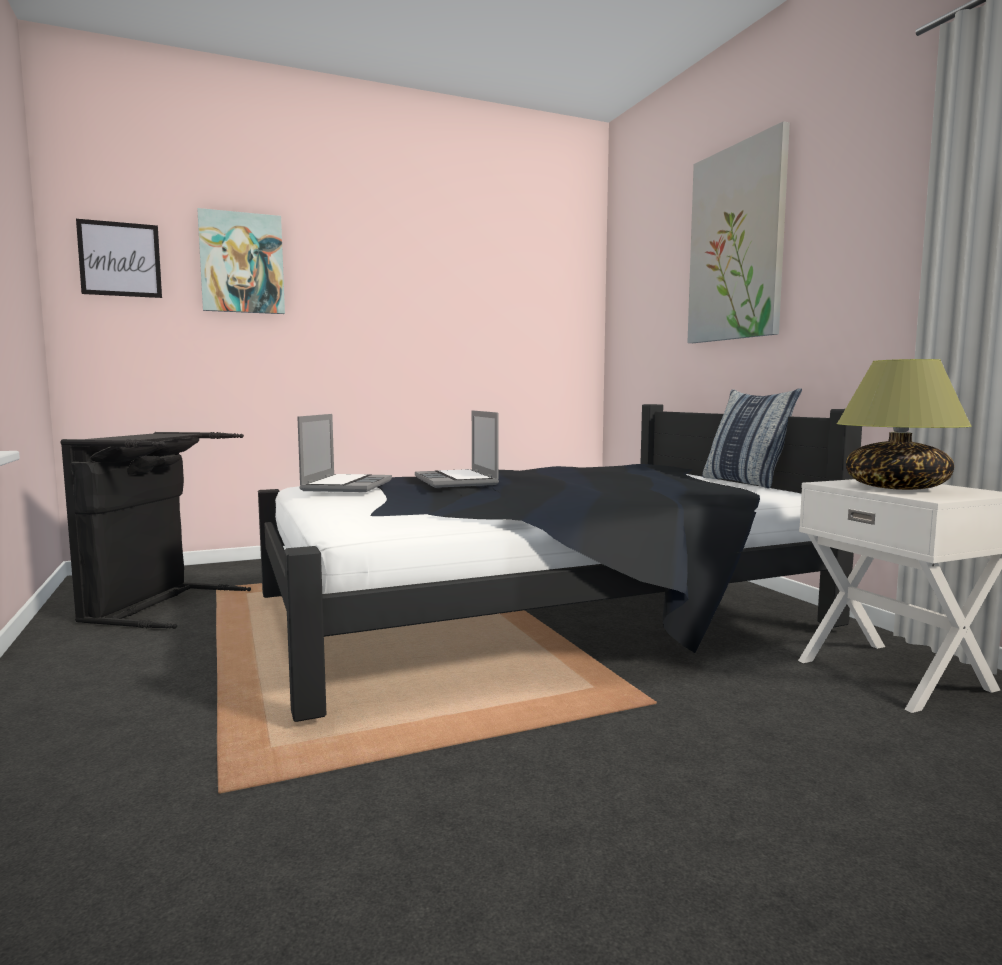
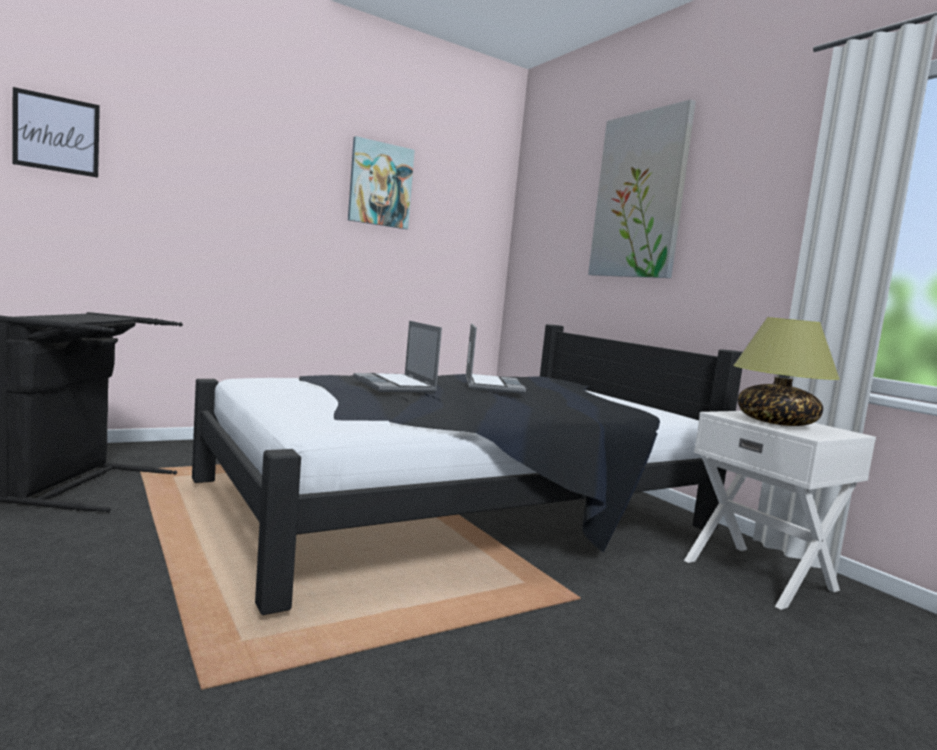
camera: 10 degrees left, 0 degrees up
picture [197,208,285,314] -> picture moved to [348,136,415,229]
laptop [297,414,392,492] -> laptop moved to [466,324,526,394]
pillow [702,388,802,488] -> none

